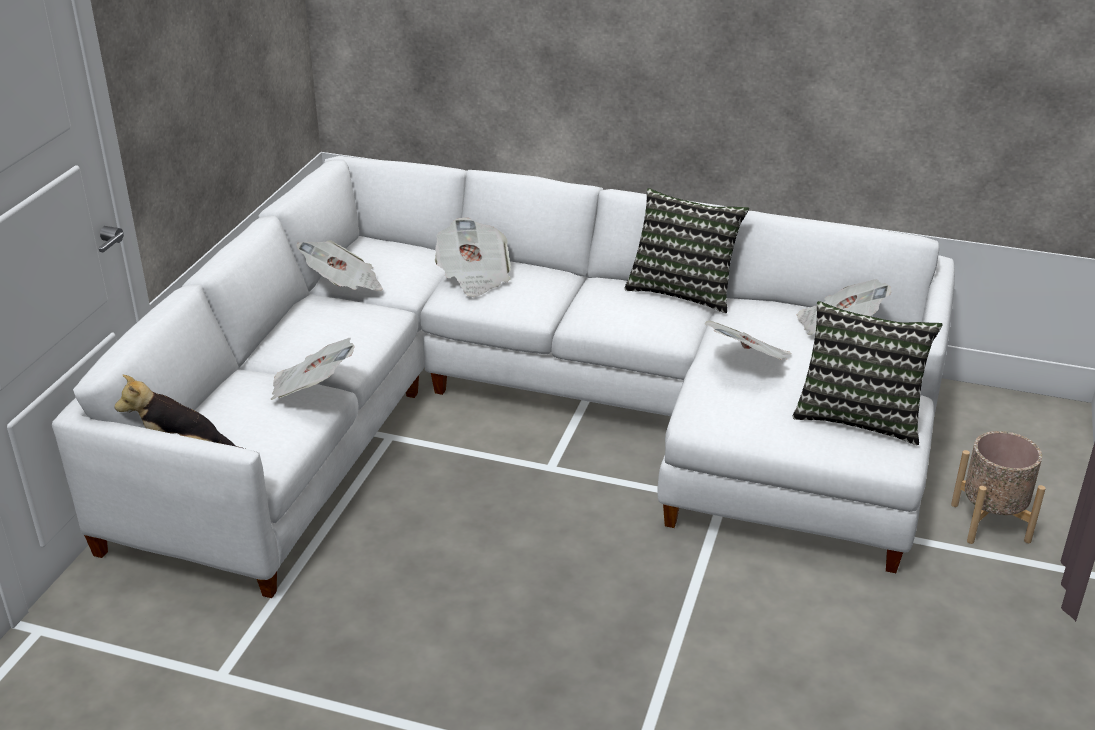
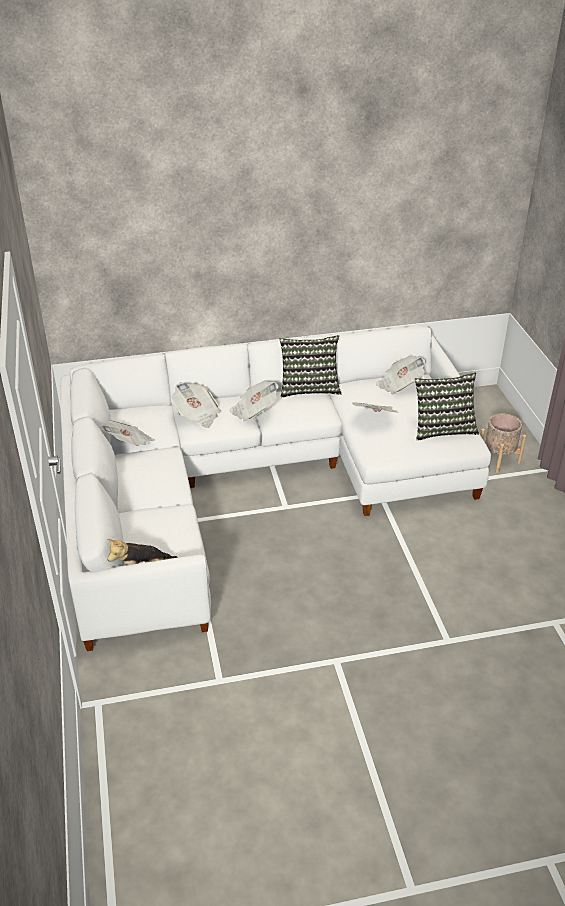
camera: 30 degrees left, 5 degrees up
newspaper [271,338,355,400] -> newspaper moved to [230,380,279,422]

